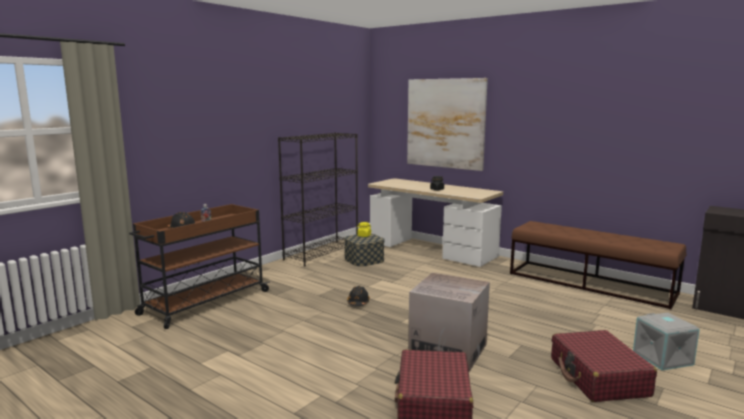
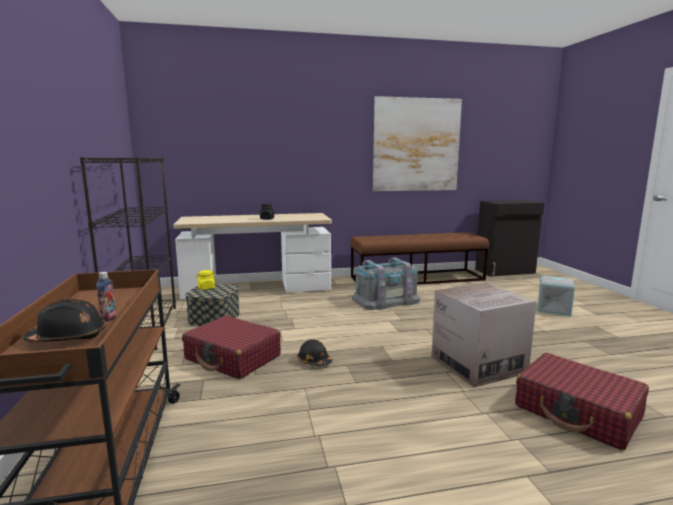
camera: 50 degrees left, 0 degrees up
picture [407,78,488,171] -> picture moved to [373,96,462,191]
red suitcase [551,330,657,402] -> red suitcase moved to [182,315,281,379]
none -> grey storage box [352,257,420,310]

